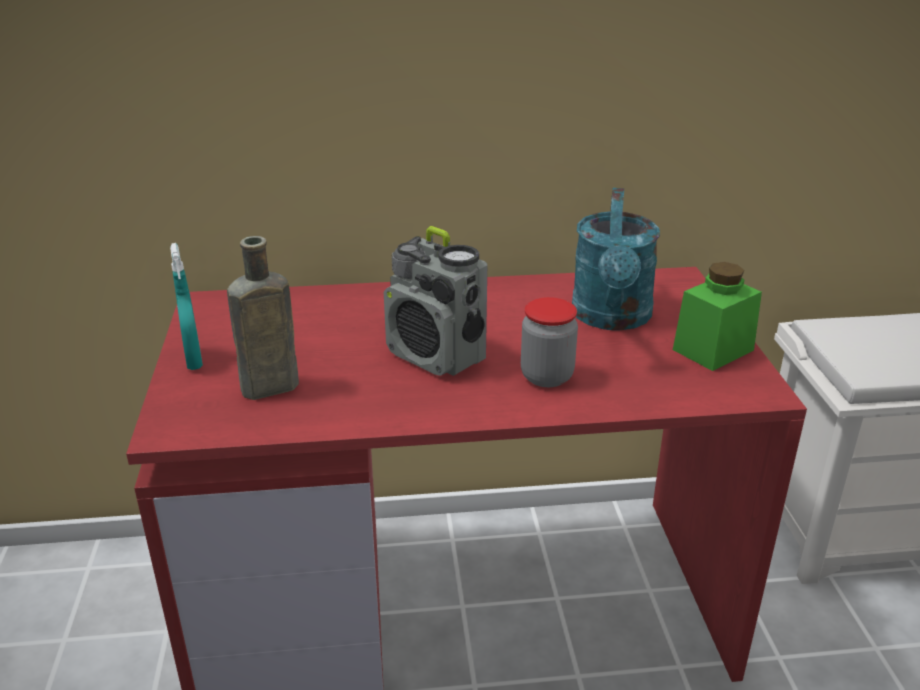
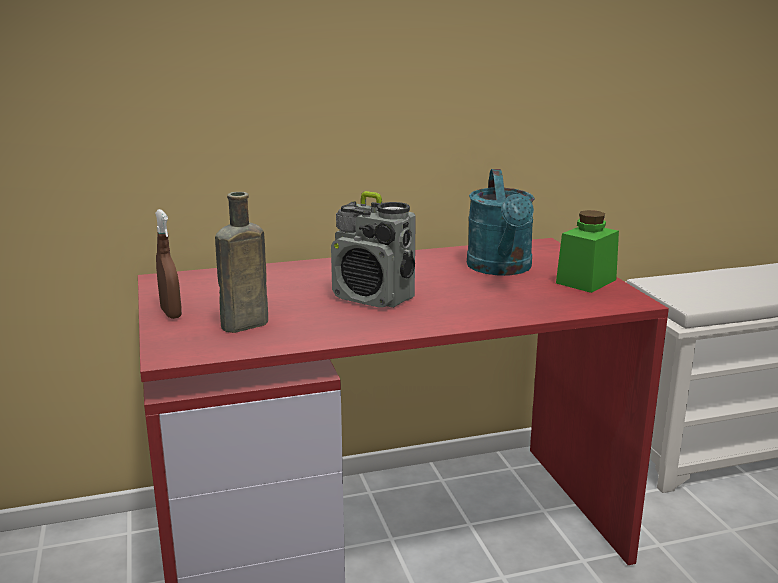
camera: 10 degrees left, 10 degrees down
turquoise spray bottle [170,243,203,370] -> brown spray bottle [155,209,182,319]
jar [521,297,578,387] -> none

